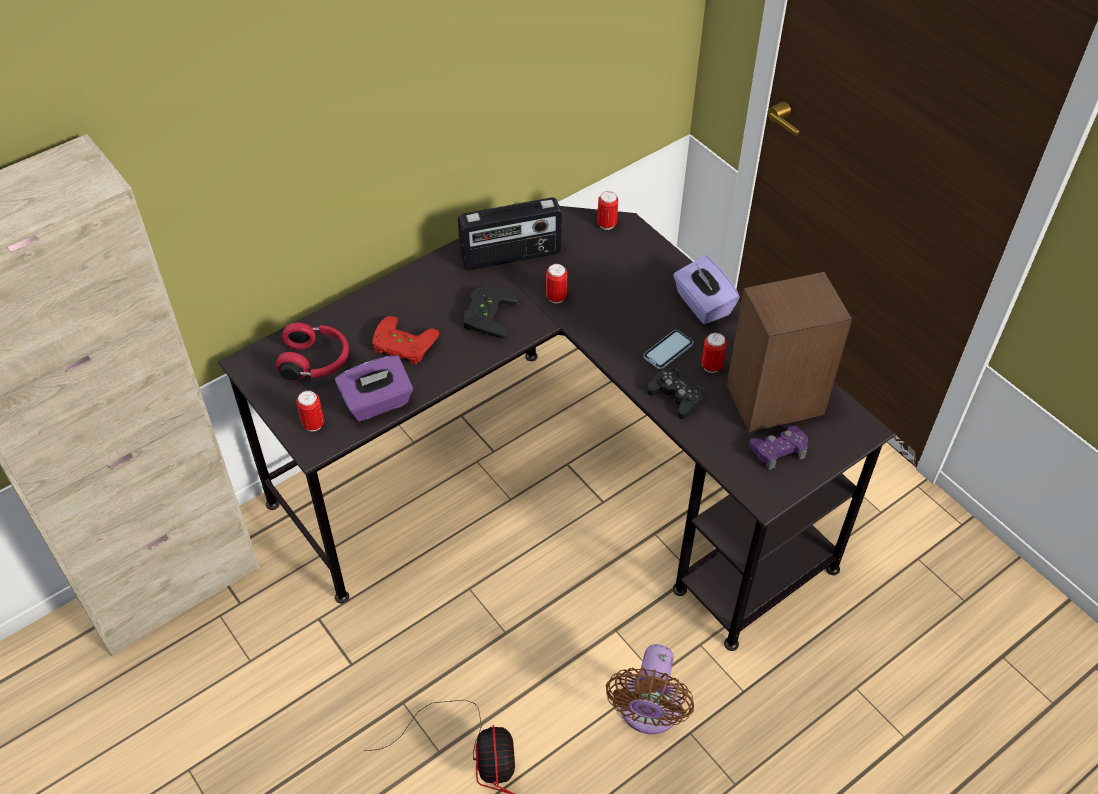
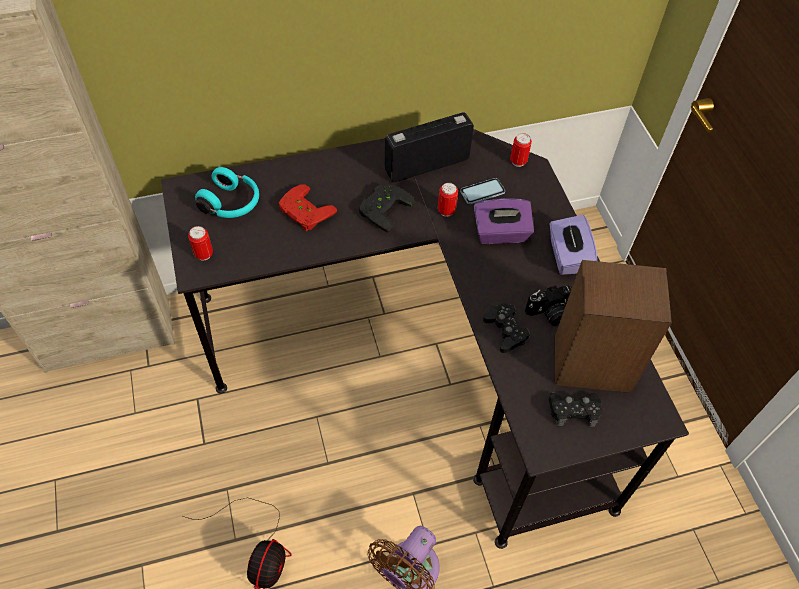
camera: 20 degrees right, 5 degrees up
red headphones [276,321,349,380] -> turquoise headphones [195,167,259,218]
purple tissue box [335,355,413,421] -> purple tissue box moved to [474,199,534,244]
radio [458,197,562,270] -> radio turned 150 degrees clockwise [385,112,474,182]
phone [643,330,693,369] -> phone moved to [460,178,505,204]
can [701,333,727,373] -> camera [525,285,572,326]
purple game controller [749,426,808,470] -> black game controller [548,392,603,427]

